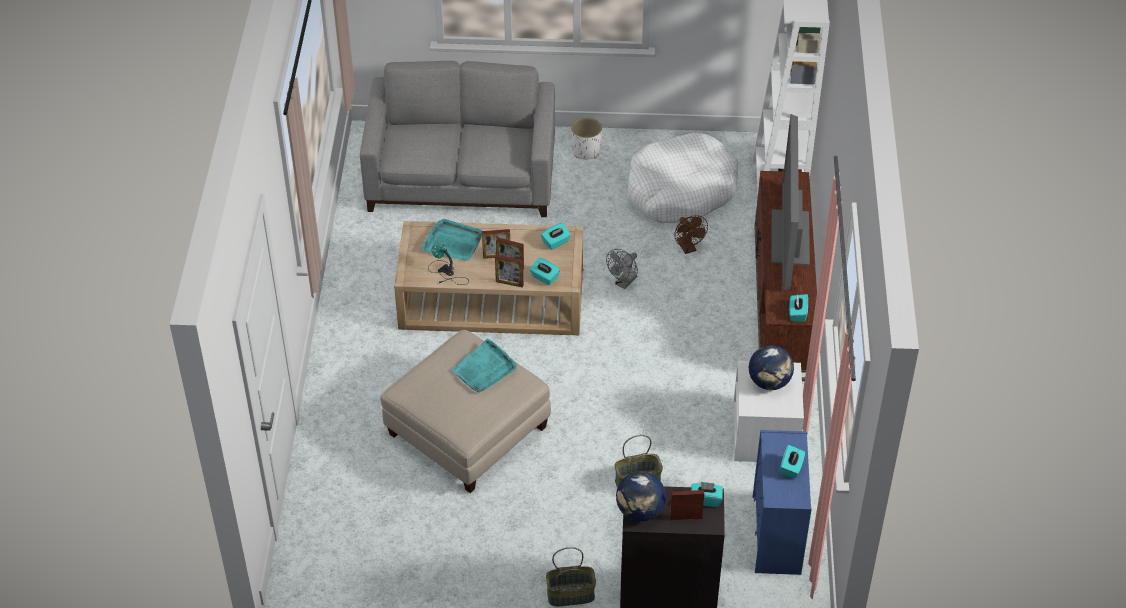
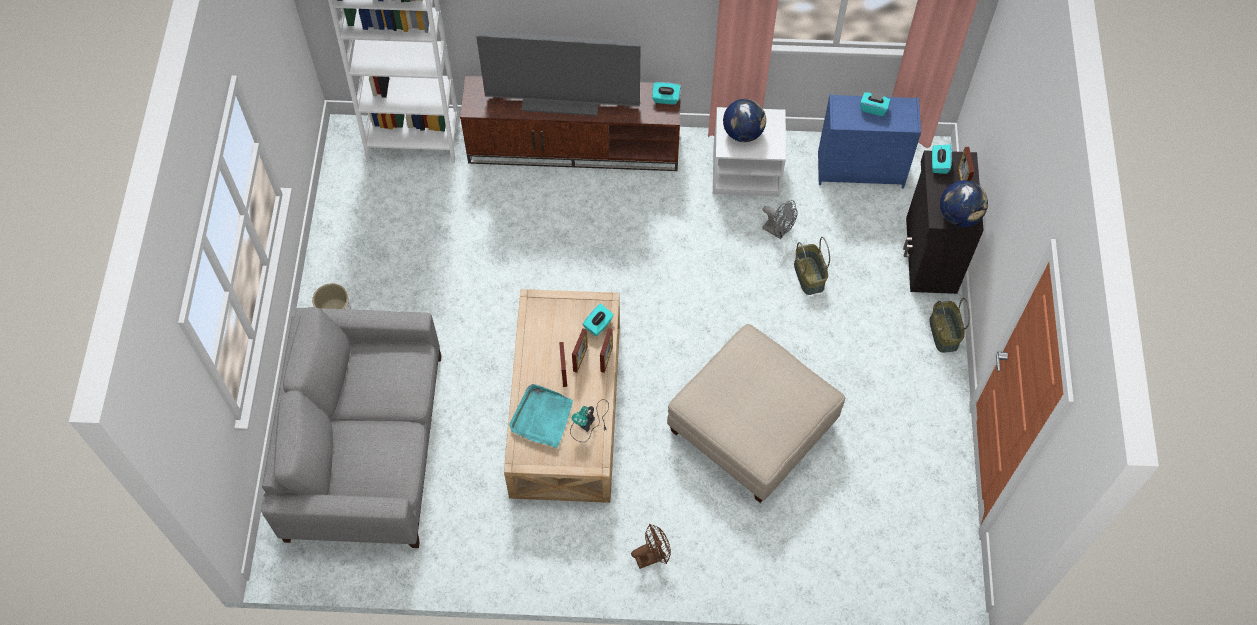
camera: 90 degrees left, 15 degrees up
turquoise tray [451,339,517,392] -> none
turquoise tissue box [541,223,571,250] -> none
grey fan [606,249,638,289] -> grey fan moved to [762,200,798,239]
white dog bed [627,133,738,223] -> none
brown fan [674,215,708,254] -> brown fan moved to [631,524,671,569]

